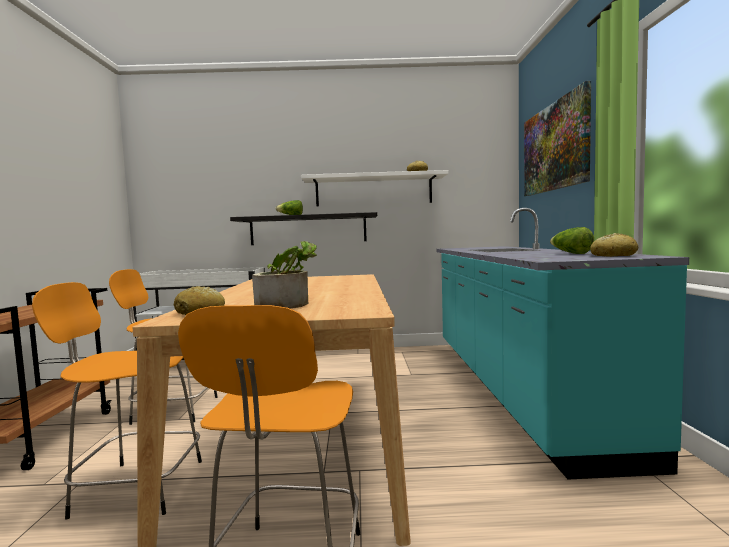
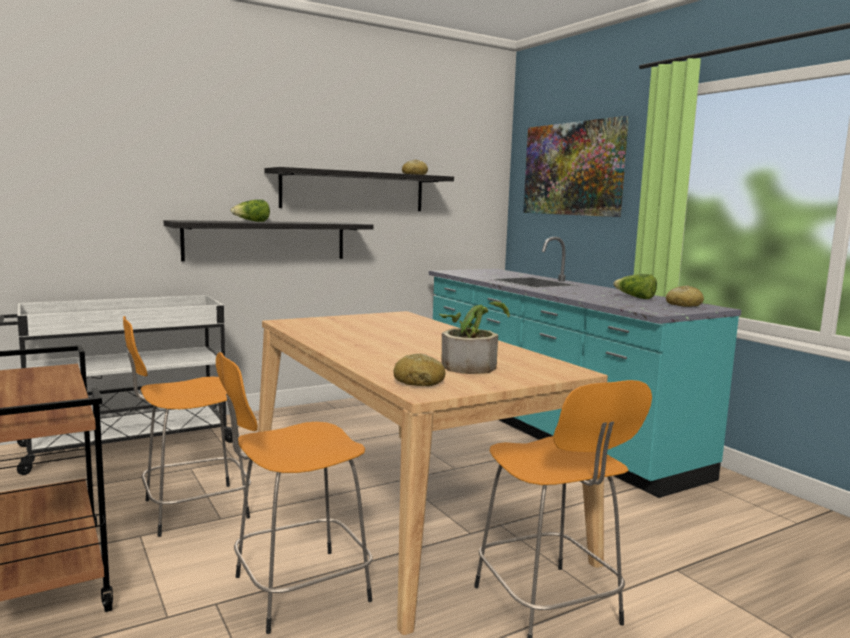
camera: 30 degrees left, 5 degrees up
white shelf [301,170,449,206] -> black shelf [265,167,454,211]

